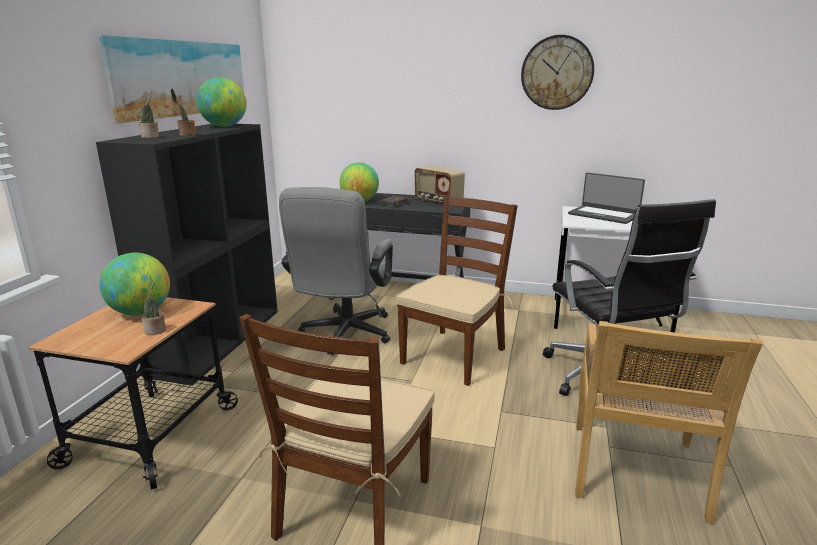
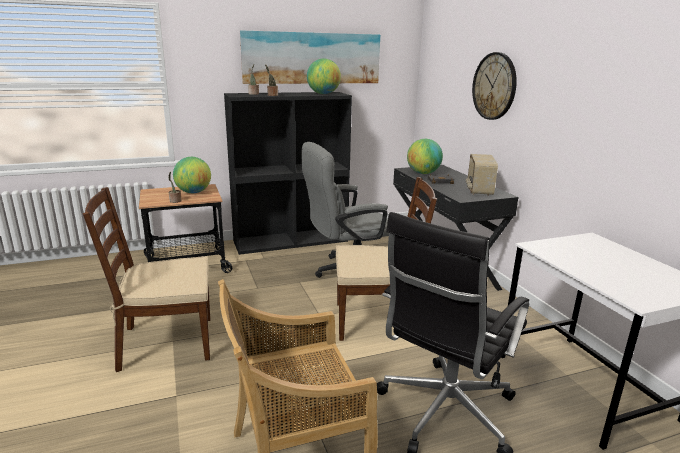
camera: 55 degrees right, 0 degrees up
wall clock [521,35,594,110] -> wall clock moved to [472,52,517,120]
laptop [568,172,645,224] -> none

